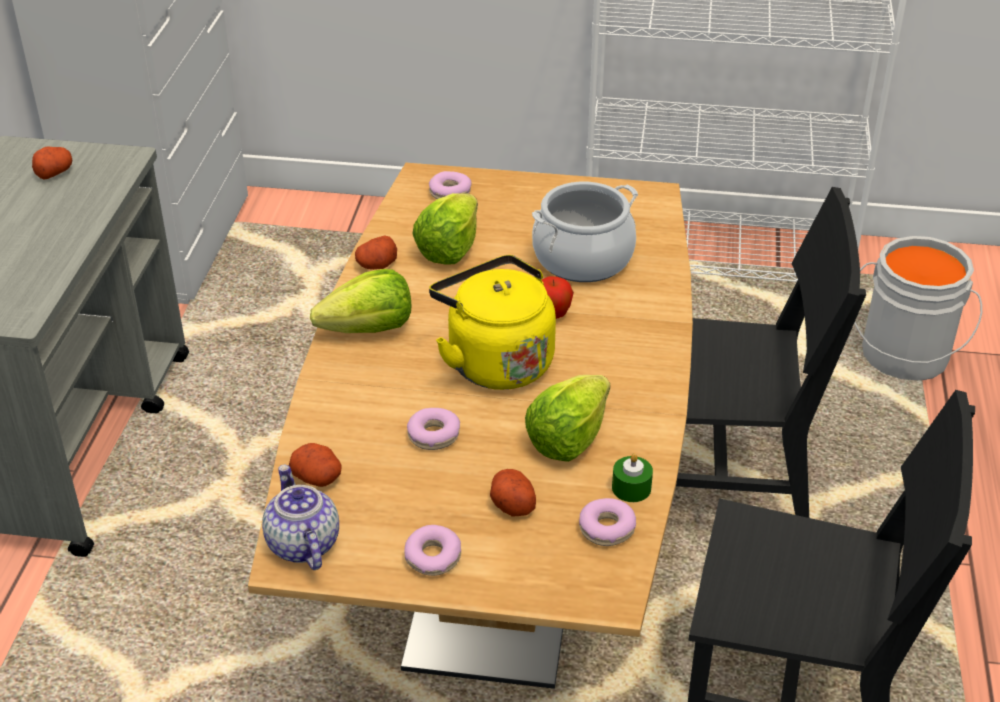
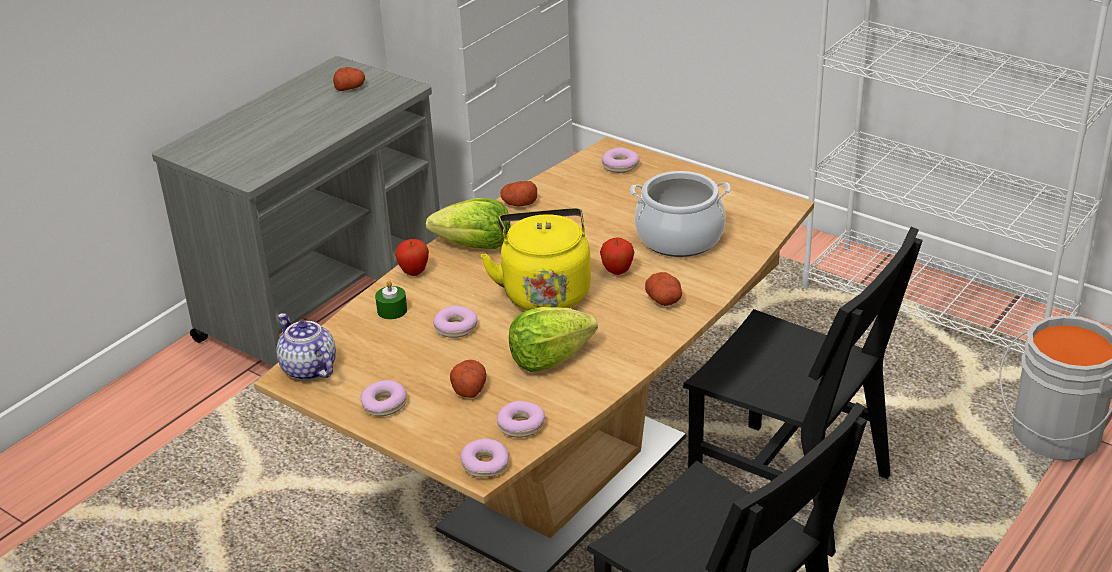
camera: 30 degrees right, 5 degrees down
teapot [262,465,339,570] -> teapot turned 45 degrees counterclockwise [276,313,336,381]
potato [289,443,342,487] -> potato moved to [645,272,682,306]
lettuce [412,193,478,265] -> none
green candle [612,453,653,502] -> green candle moved to [375,281,407,319]
none -> apple [395,239,429,276]
none -> donut [460,439,509,477]

